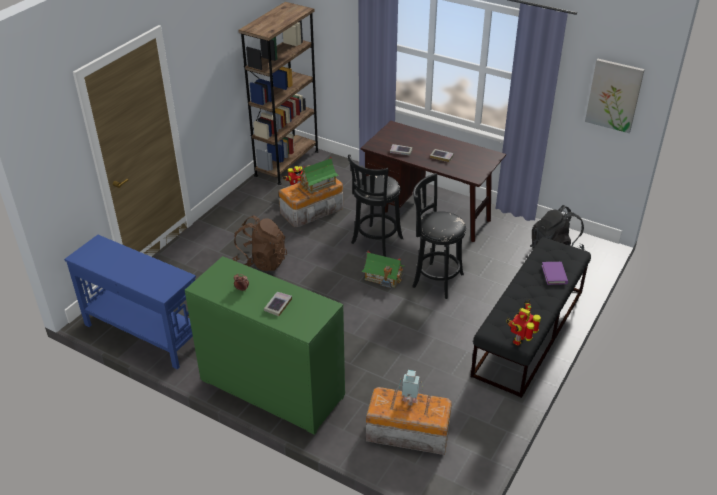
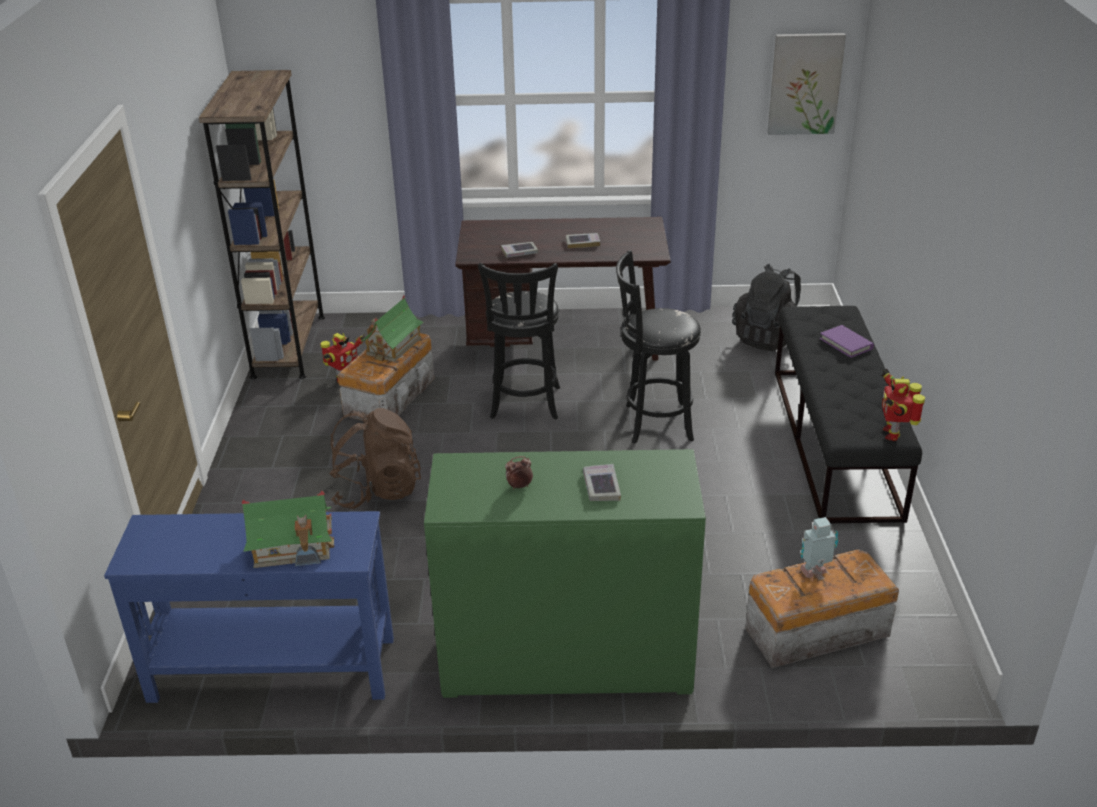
camera: 30 degrees left, 5 degrees down
toy house [362,251,404,288] -> toy house moved to [242,491,334,568]

